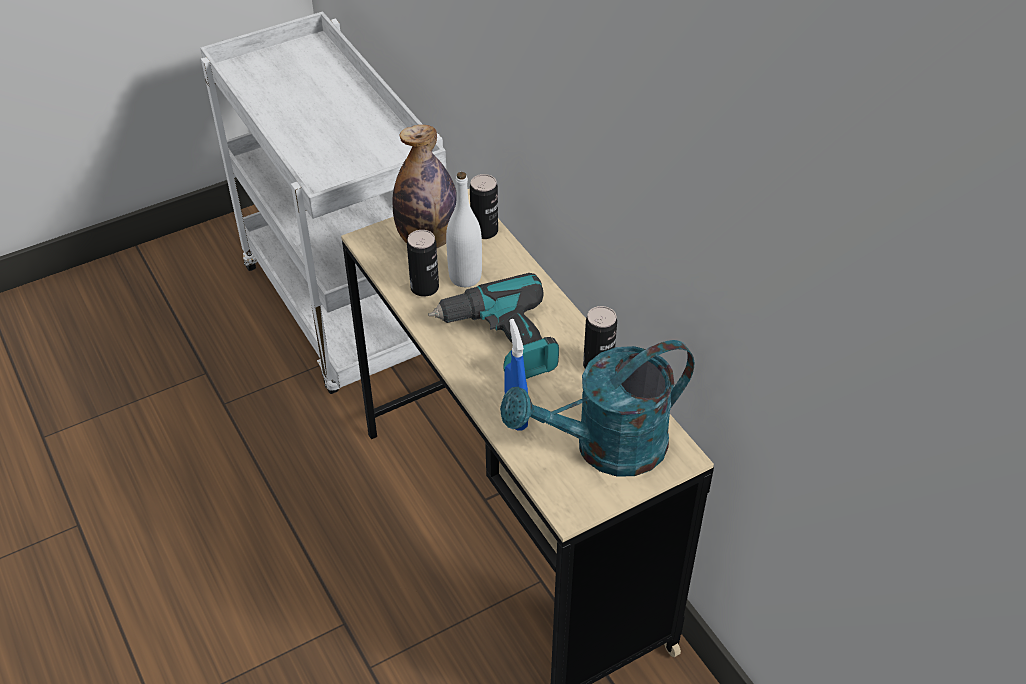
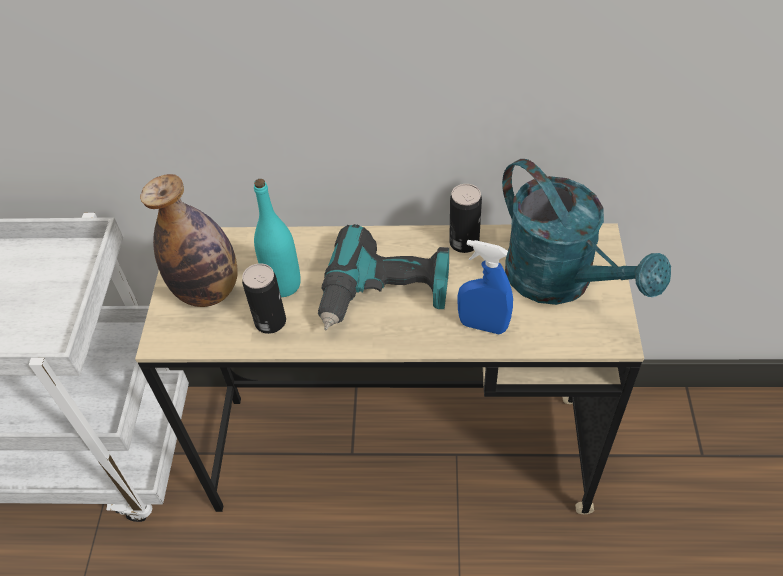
camera: 55 degrees left, 5 degrees up
white bottle [446,172,482,287] -> turquoise bottle [254,179,301,297]
can [470,174,498,239] -> none
turquoise watering can [500,340,695,477] -> turquoise watering can turned 45 degrees counterclockwise [502,159,671,305]

